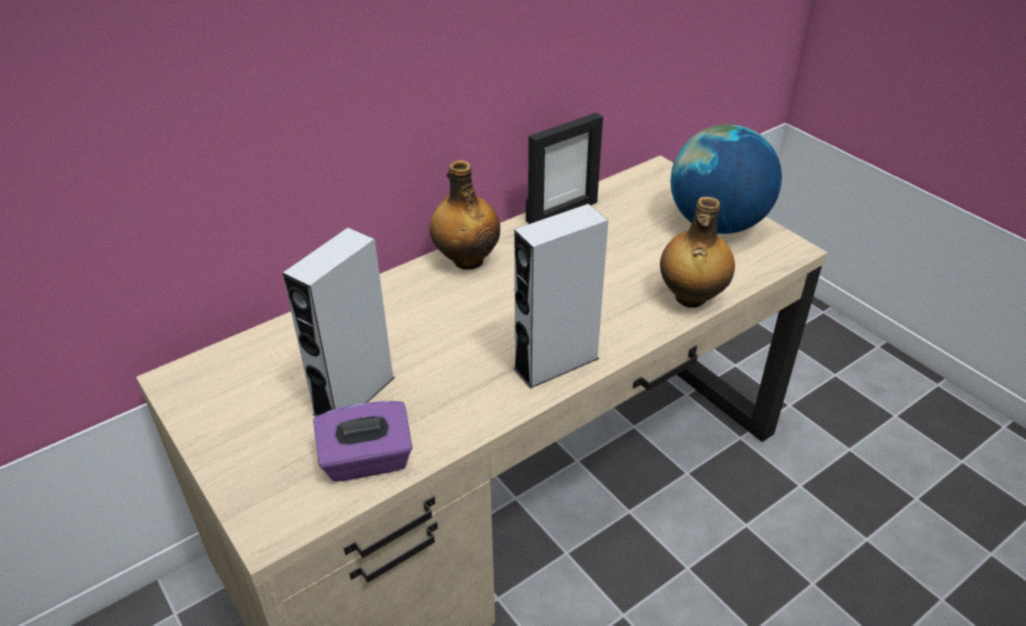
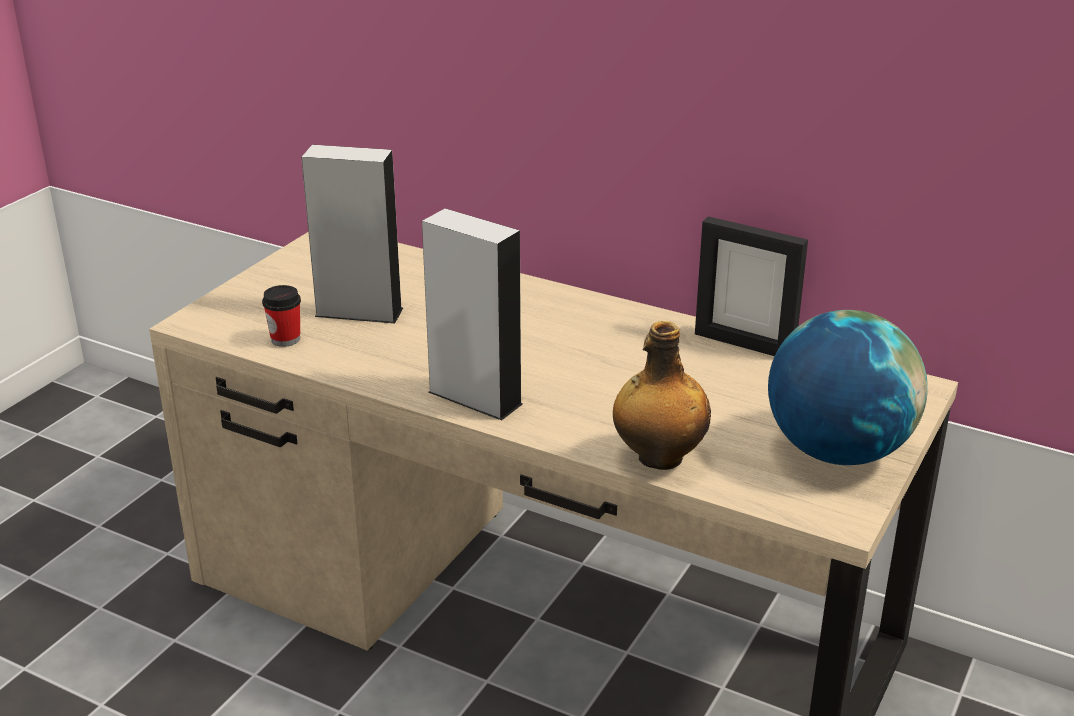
camera: 65 degrees right, 10 degrees down
purple tissue box [313,401,412,482] -> cup [262,285,301,347]
bottle [430,160,500,270] -> none

